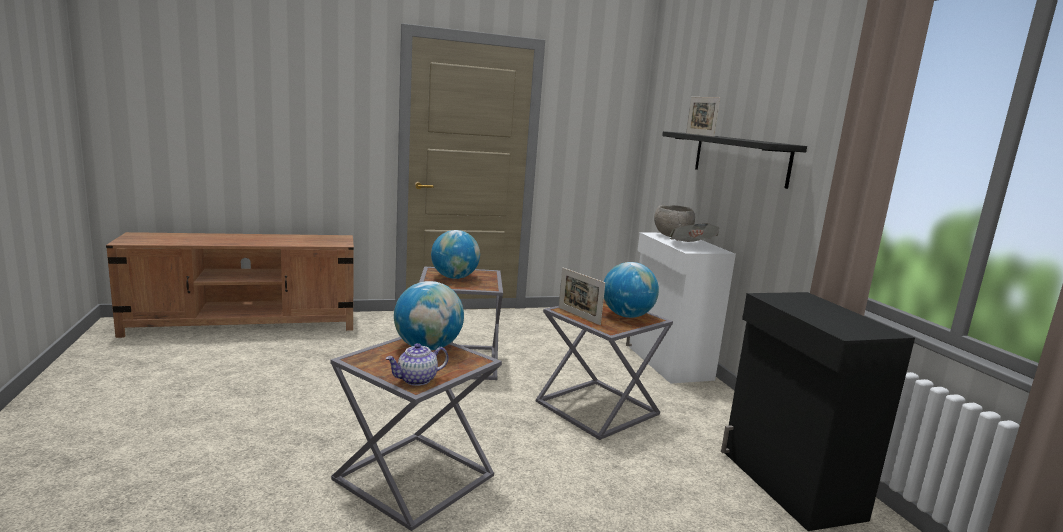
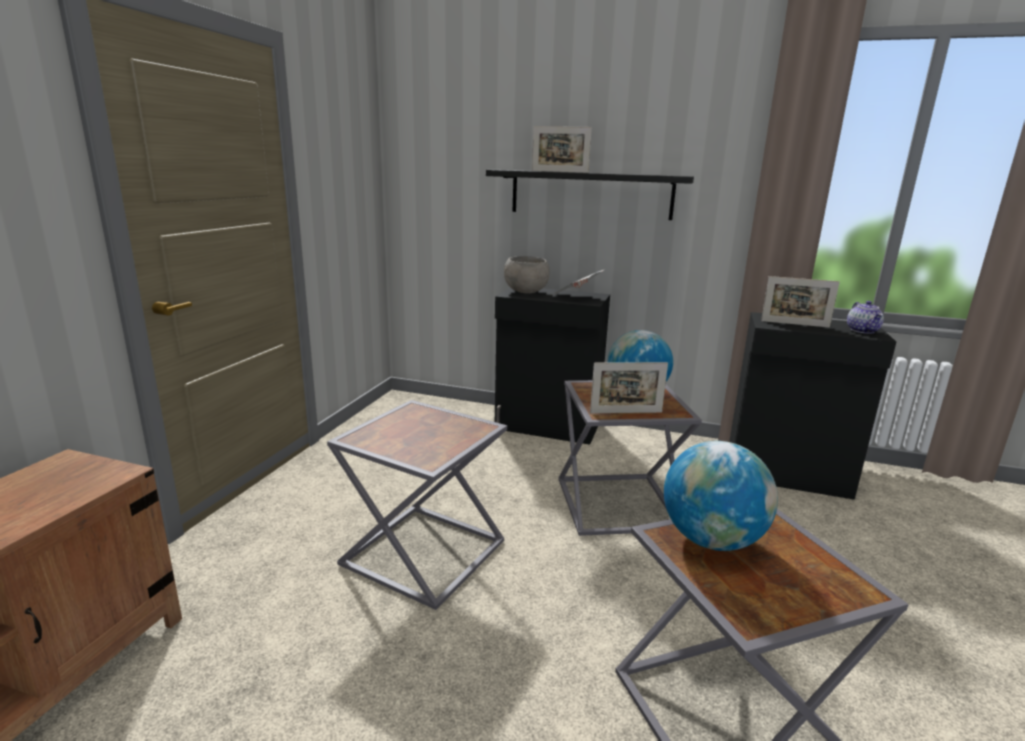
camera: 55 degrees left, 5 degrees up
teapot [386,343,449,386] -> teapot moved to [847,301,884,334]
globe [431,230,480,279] -> none
white cabinet [626,232,736,384] -> black cabinet [495,287,610,445]
none -> picture frame [761,276,840,328]

